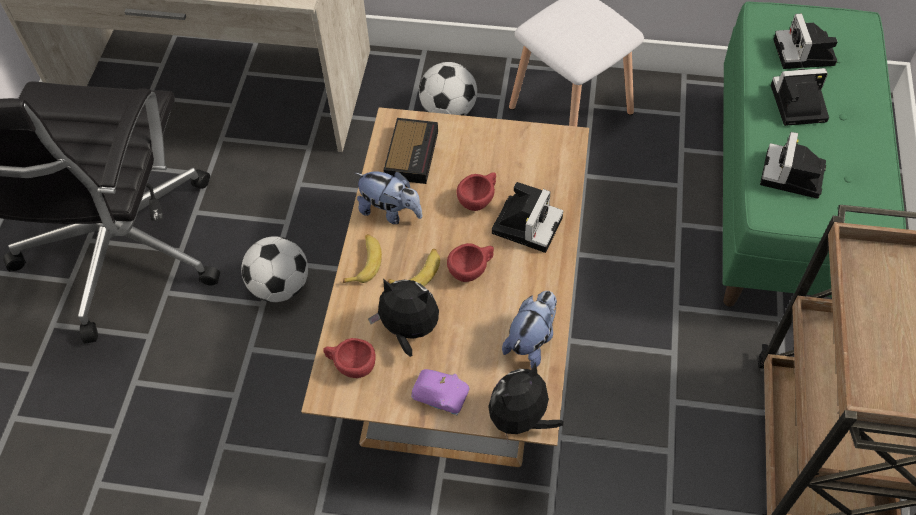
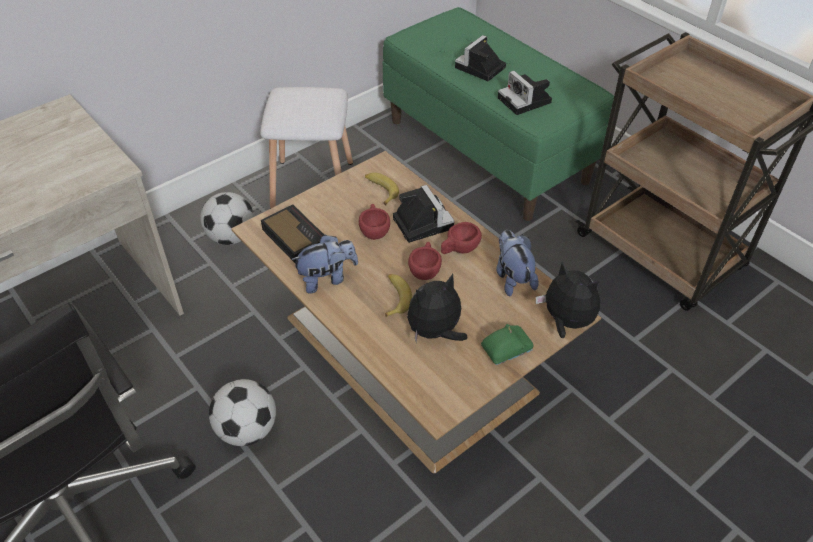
camera: 50 degrees left, 10 degrees down
red cup [323,338,375,378] -> red cup moved to [441,222,482,254]
banana [343,234,382,283] -> banana moved to [365,172,399,205]
purple toy car [411,369,470,415] -> green toy car [481,324,533,365]
plush toy [488,362,563,445] -> plush toy turned 135 degrees clockwise [536,262,600,338]
camera [773,13,838,69] -> none

